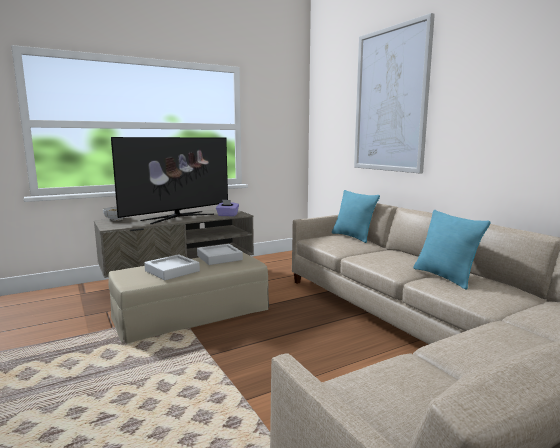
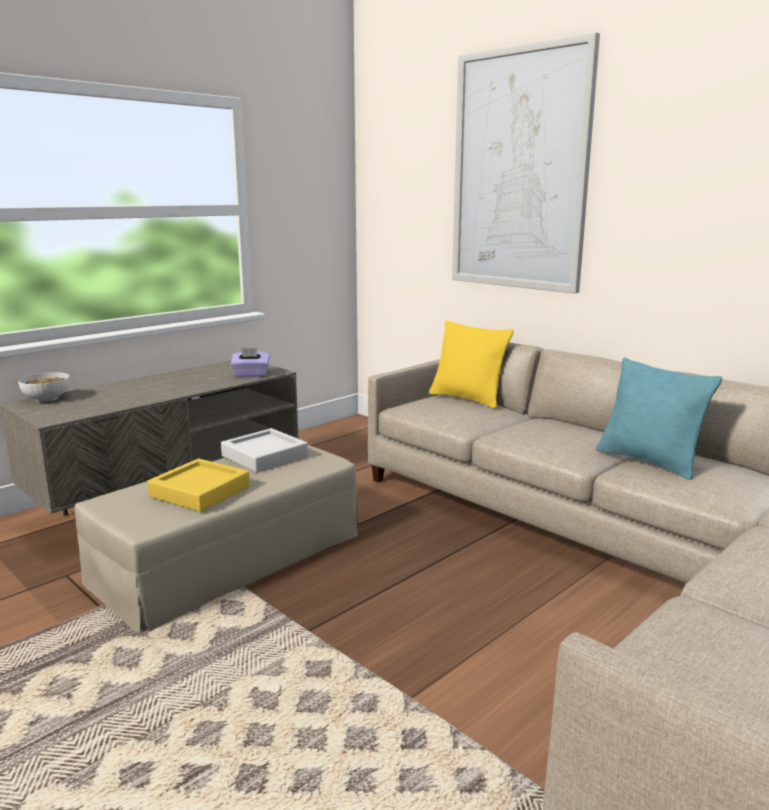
camera: 15 degrees left, 5 degrees up
television [111,137,228,224] -> none
grey tray [144,254,200,280] -> yellow tray [147,459,250,512]
turquoise pillow [332,190,380,243] -> yellow pillow [429,320,514,409]

